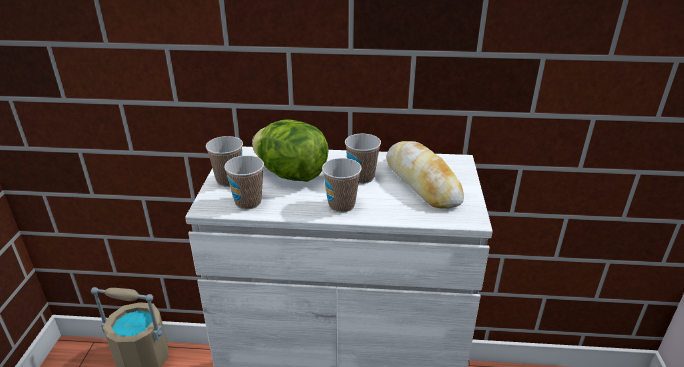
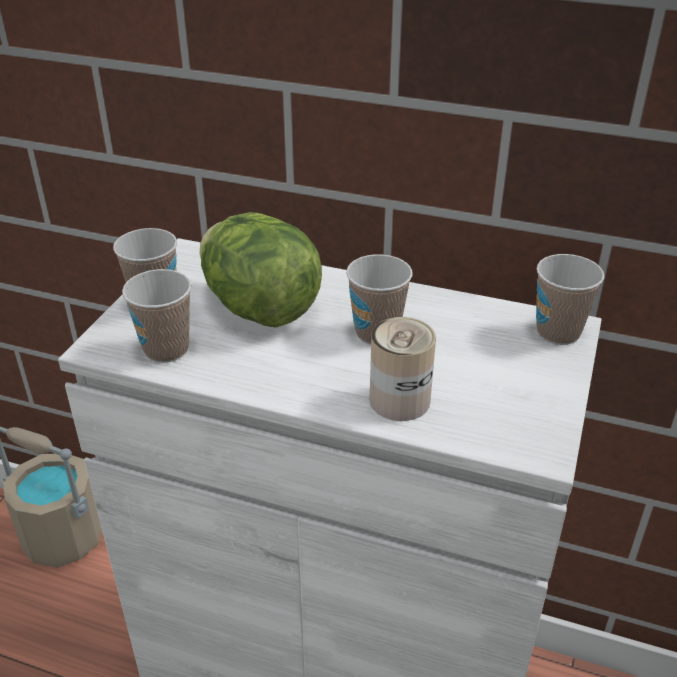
camera: 15 degrees right, 5 degrees up
cup [322,158,362,213] -> cup moved to [536,254,604,345]
bread [387,141,464,209] -> none
none -> can [370,317,436,421]

